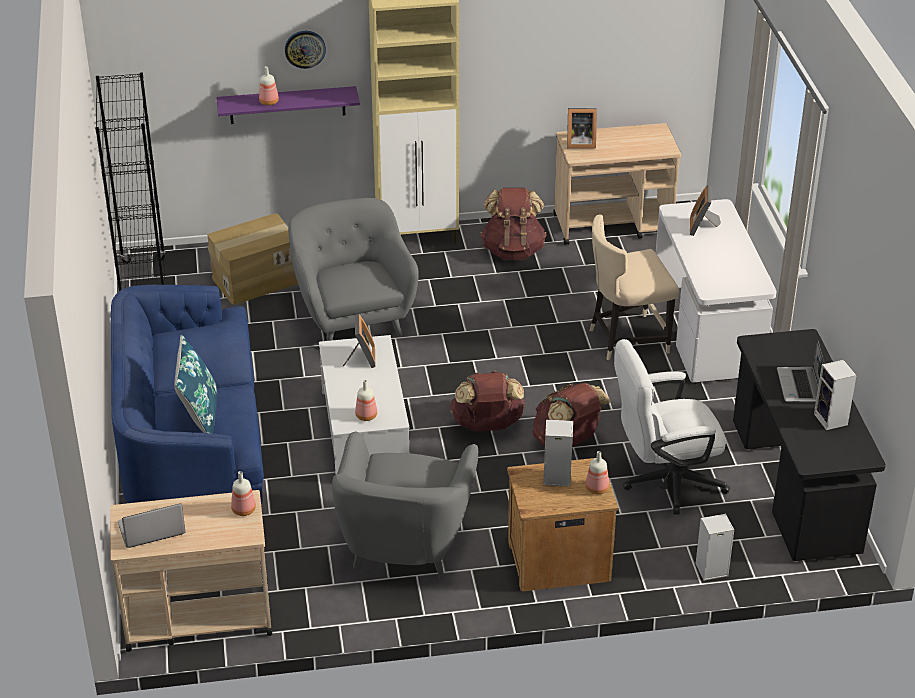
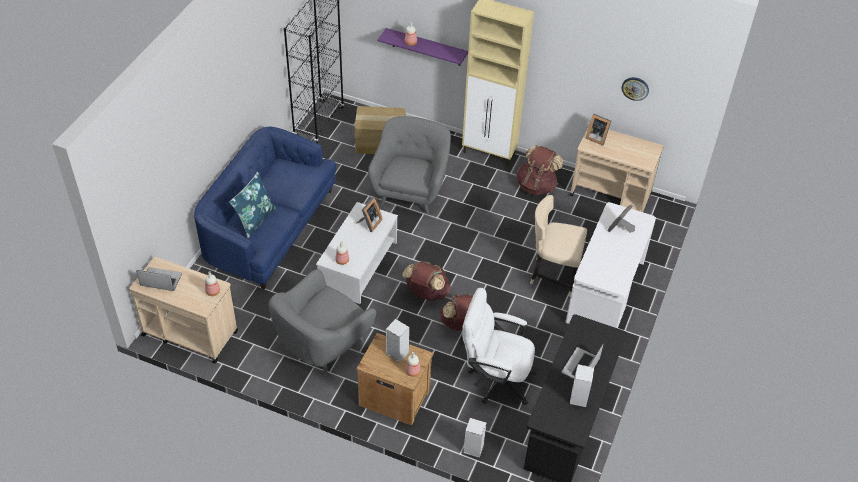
camera: 30 degrees right, 10 degrees up
wall clock [285,31,326,69] -> wall clock moved to [622,77,649,101]

